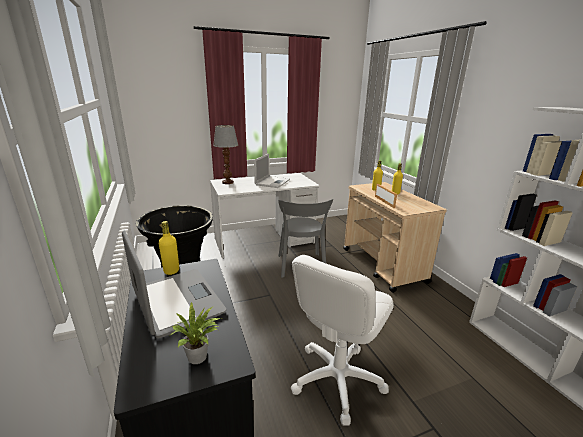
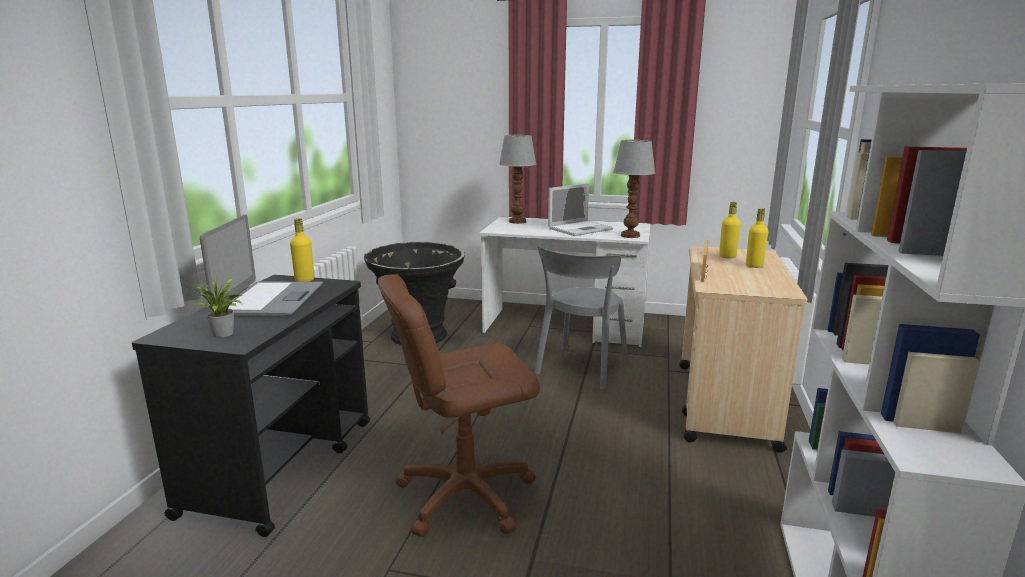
camera: 35 degrees right, 5 degrees down
white office chair [291,255,394,426] -> brown office chair [378,275,540,537]
none -> table lamp [613,140,655,238]

